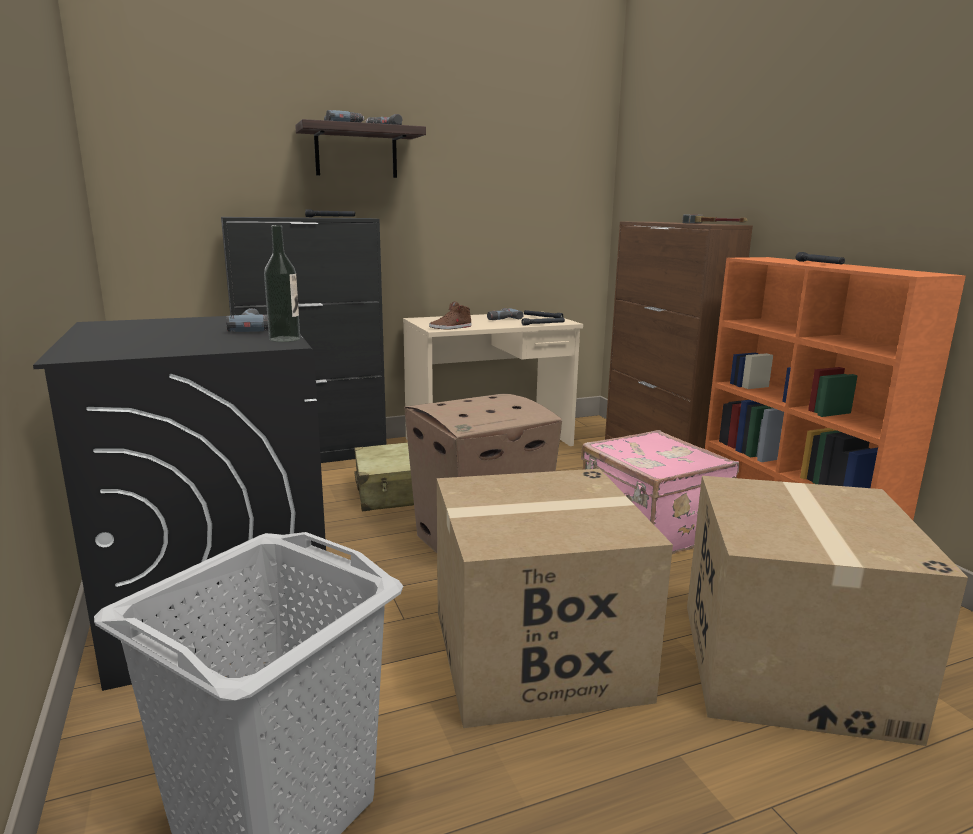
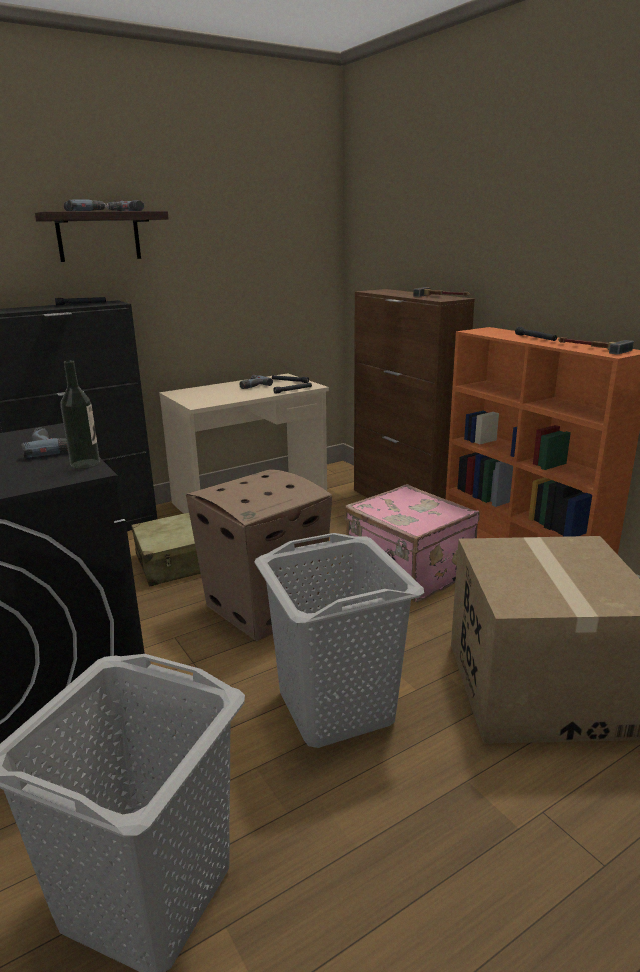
camera: 10 degrees left, 5 degrees up
brown shoe [429,301,472,330] -> none
cardboard box [437,469,673,728] -> grey laundry basket [254,533,424,748]
none -> hammer [558,337,634,355]

